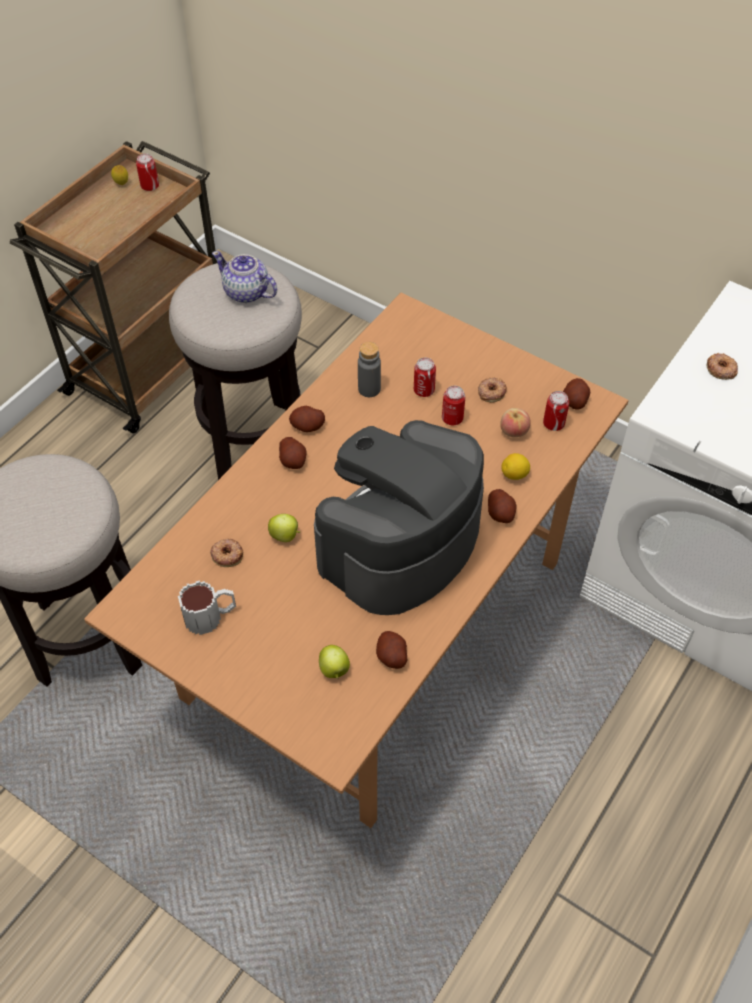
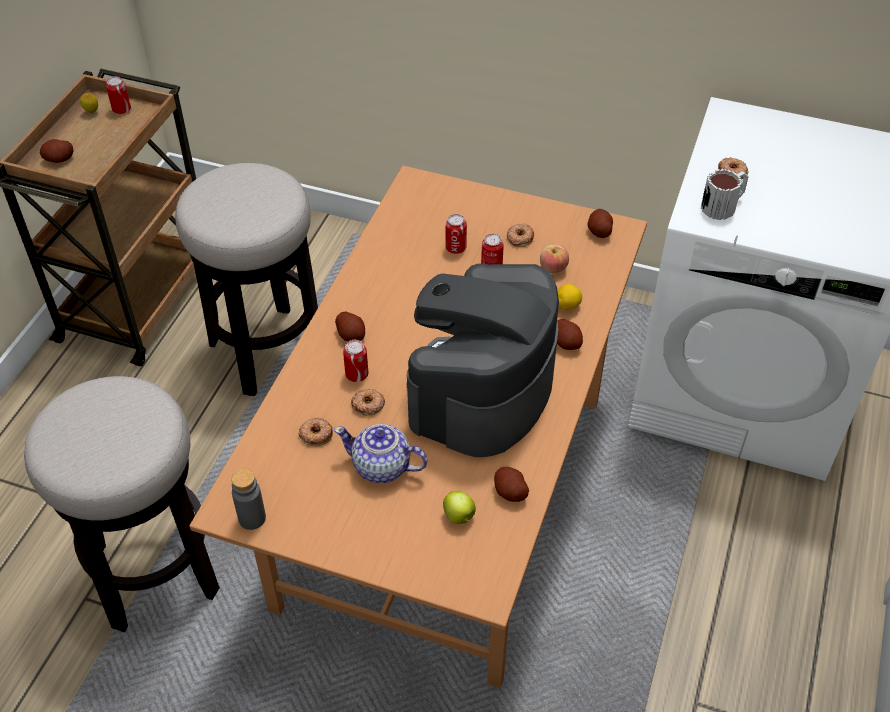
camera: 15 degrees left, 5 degrees down
mug [178,581,236,635] -> mug moved to [701,169,749,220]
teapot [212,251,277,303] -> teapot moved to [334,424,427,483]
apple [268,514,300,542] -> donut [351,389,385,416]
potato [289,406,325,432] -> potato moved to [40,139,74,163]
grey bottle [358,342,381,397] -> grey bottle moved to [231,468,266,530]
can [543,391,569,431] -> can moved to [343,340,369,382]

